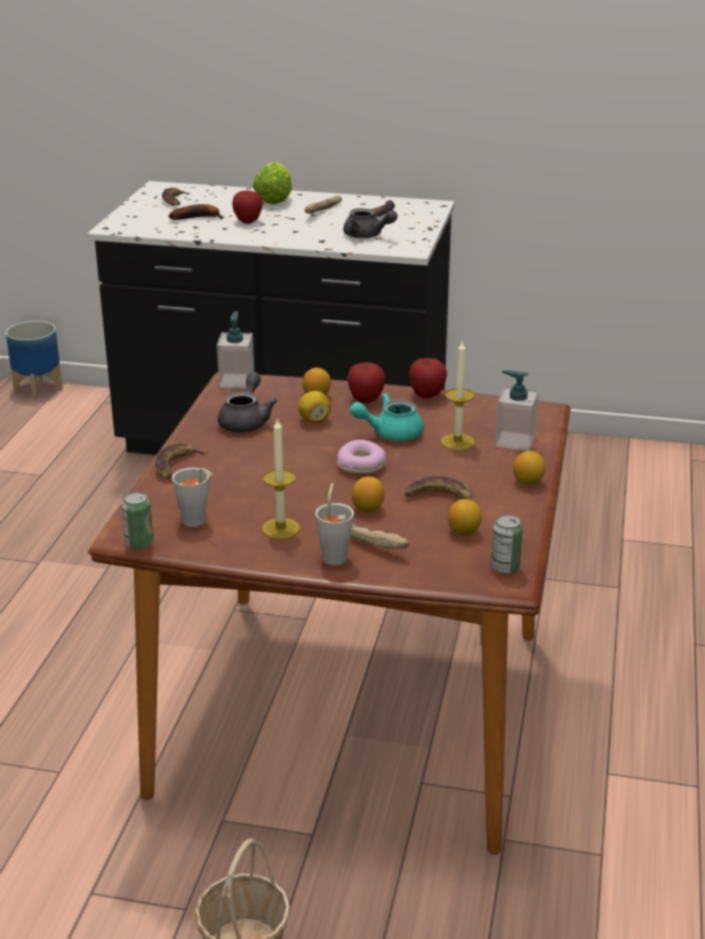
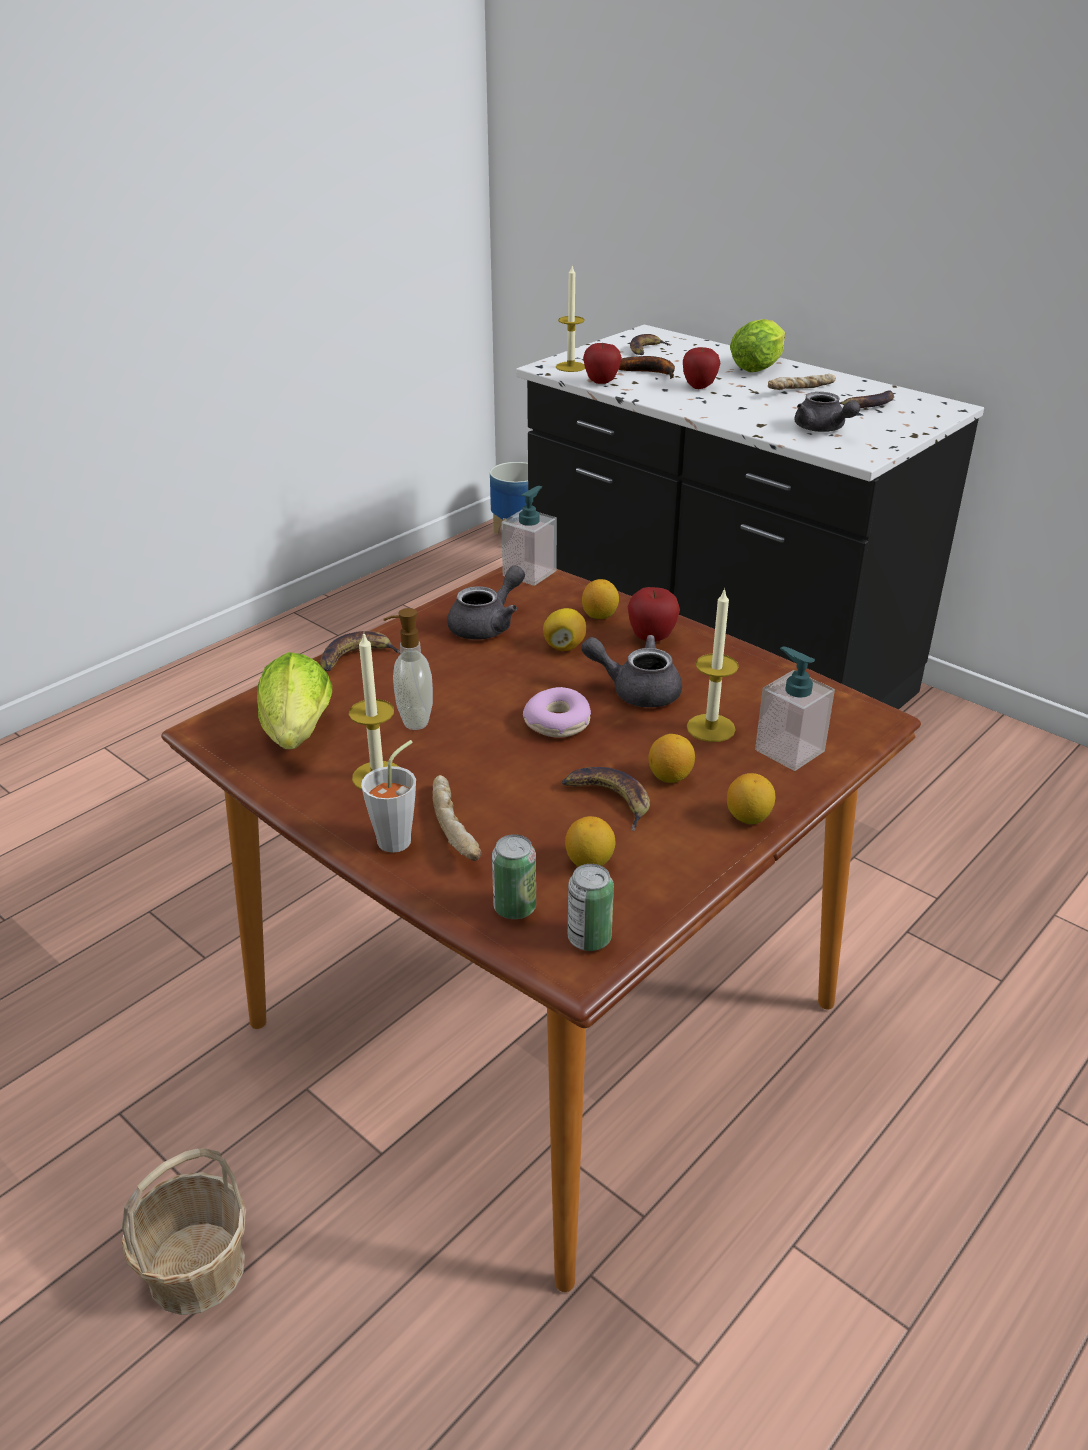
camera: 30 degrees right, 5 degrees up
can [121,492,153,549] -> can moved to [492,834,536,919]
grey cup [172,468,212,527] -> lettuce [257,652,332,749]
turquoise teapot [350,393,424,442] -> grey teapot [581,635,682,707]
lemon [352,477,385,512] -> lemon moved to [648,734,695,783]
apple [409,358,447,398] -> apple moved to [583,343,622,384]
none -> soap dispenser [383,608,433,730]
none -> candle [556,266,585,372]

